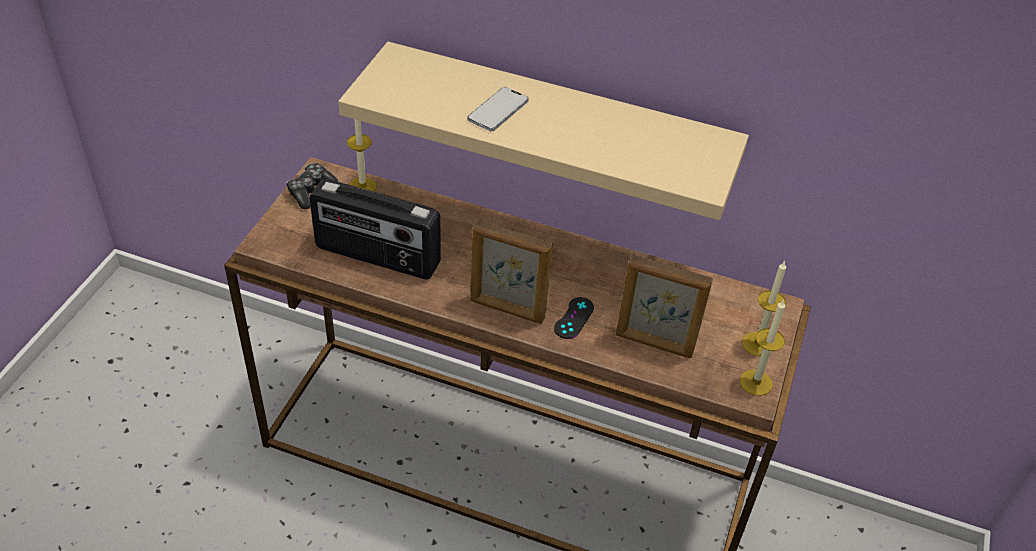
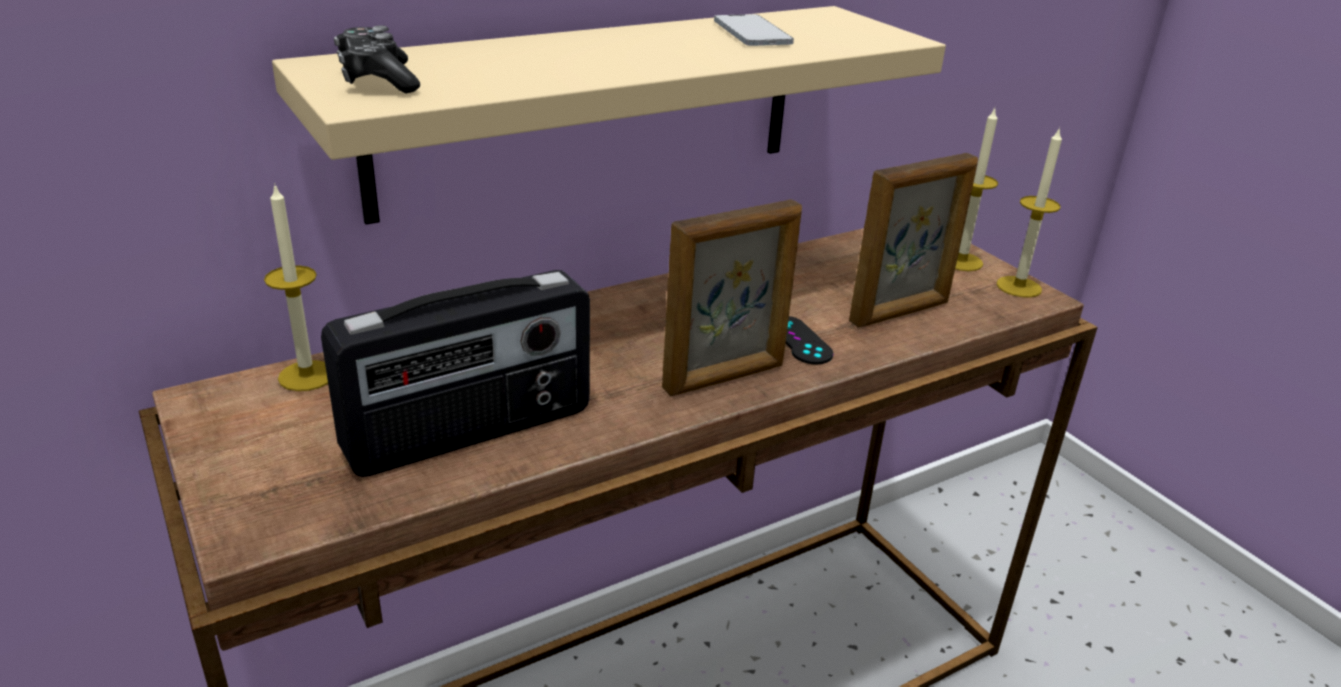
camera: 50 degrees left, 15 degrees down
game controller [286,163,338,209] -> game controller moved to [334,25,420,94]
phone [467,87,529,131] -> phone moved to [714,14,794,46]

